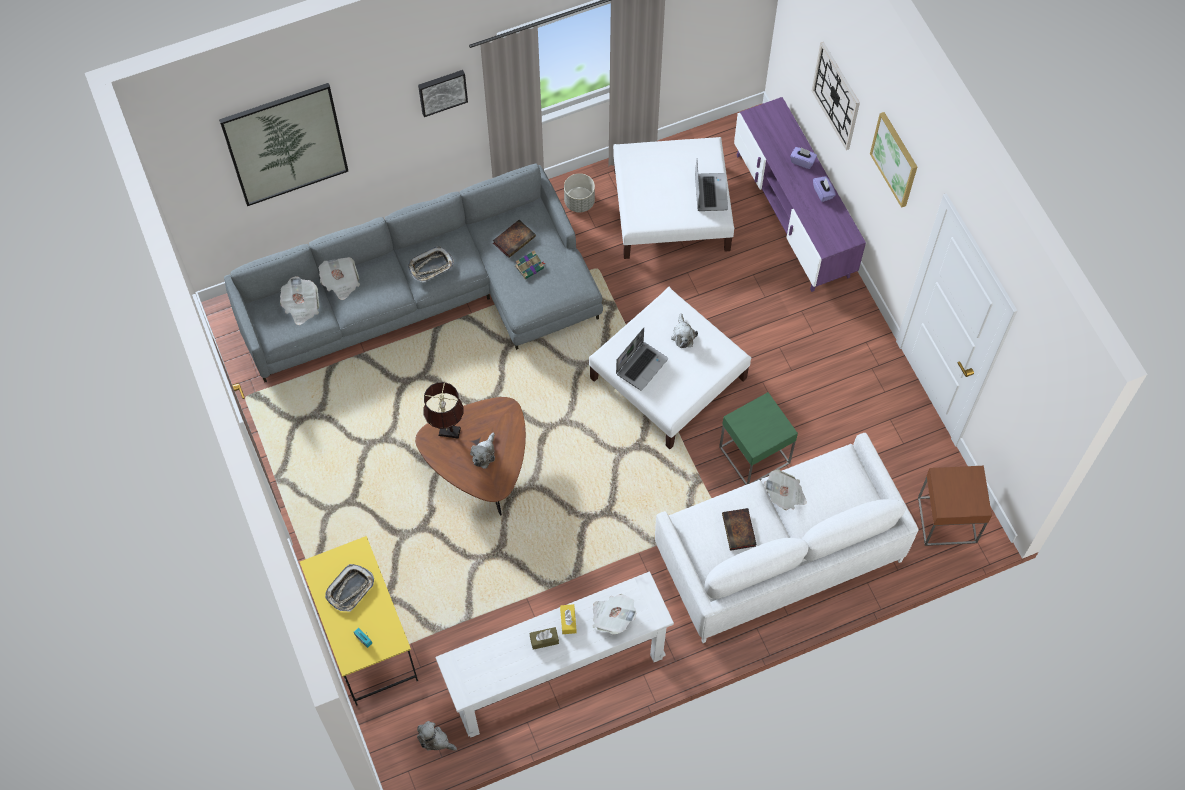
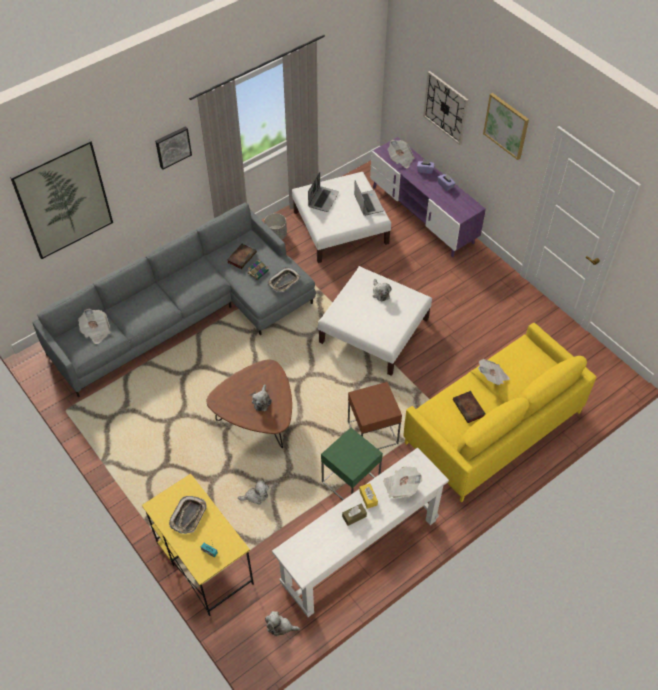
camera: 15 degrees left, 10 degrees down
newspaper [319,257,360,300] -> newspaper moved to [388,140,414,168]
tray [408,246,454,282] -> tray moved to [267,267,301,292]
brown table lamp [423,382,463,439] -> none
laptop [616,328,668,390] -> laptop moved to [308,172,339,212]
white sofa [655,433,918,643] -> yellow sofa [404,323,597,502]
green side table [719,392,798,485] -> green side table moved to [321,428,383,500]
brown side table [918,466,992,546] -> brown side table moved to [348,382,402,450]
none -> plush toy [238,480,269,505]

